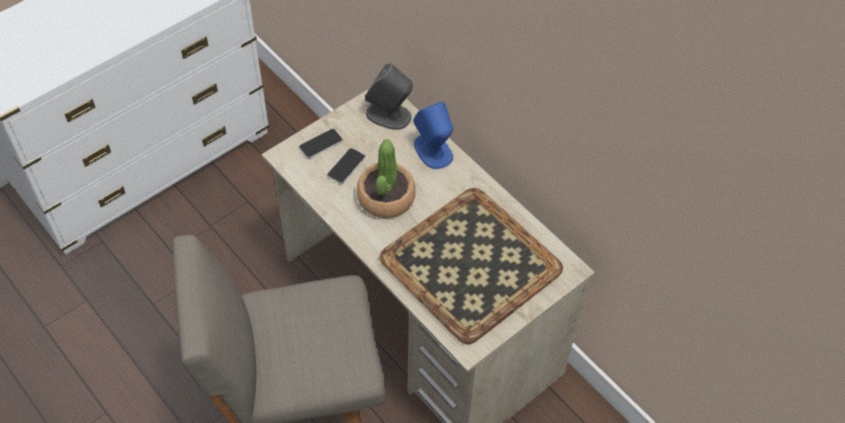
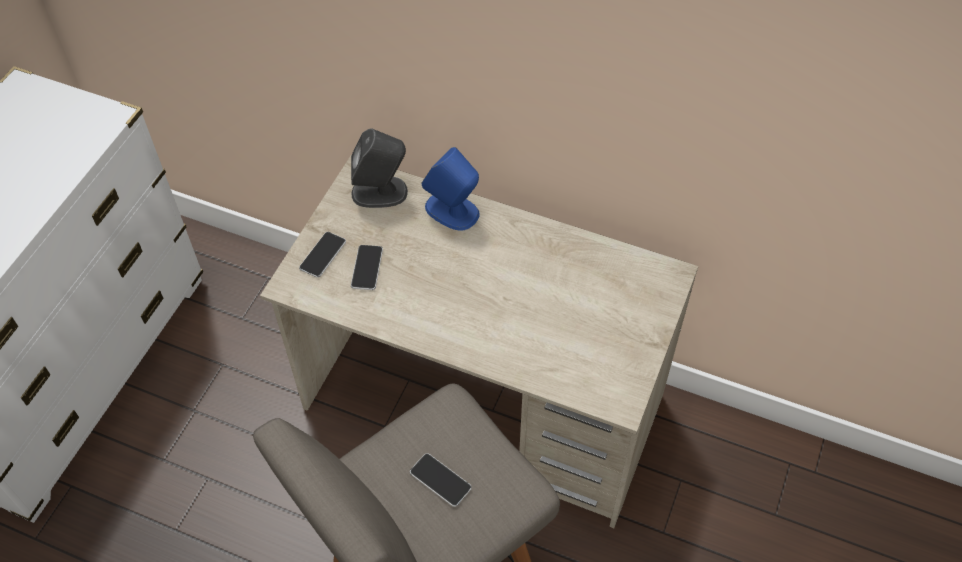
camera: 25 degrees left, 0 degrees up
potted plant [357,139,416,218] -> none
tray [379,188,563,344] -> none
none -> phone [410,453,472,507]

